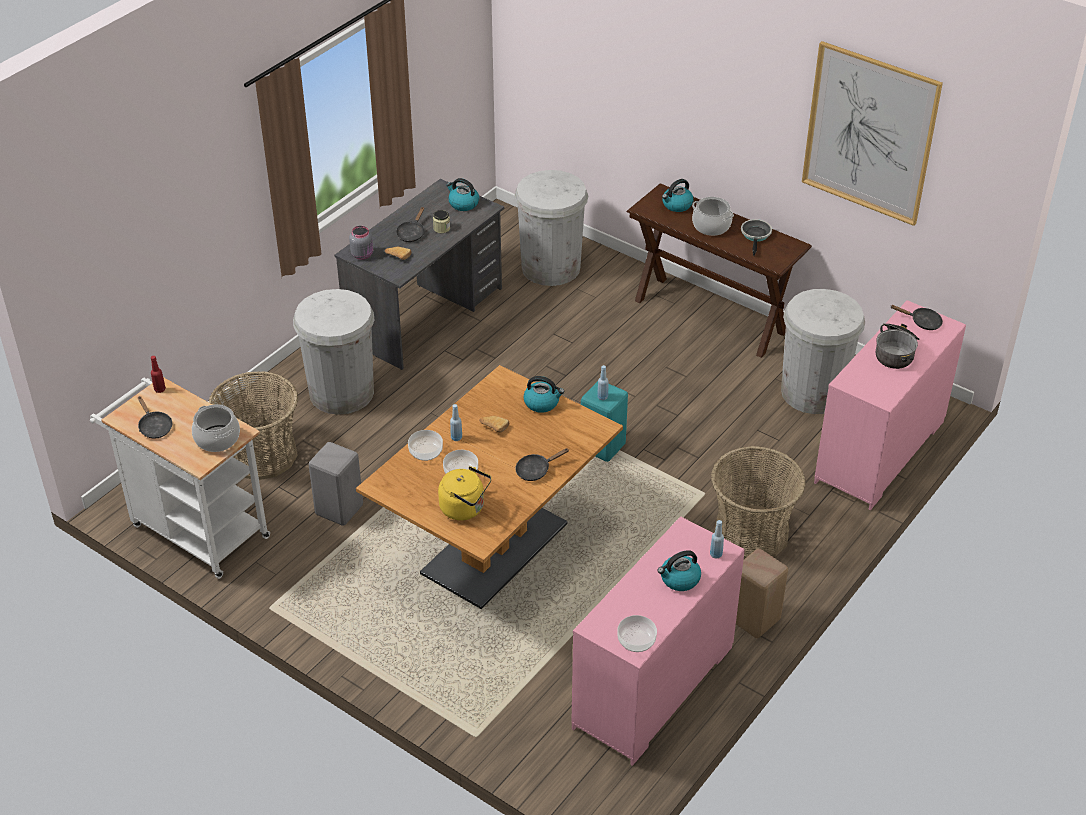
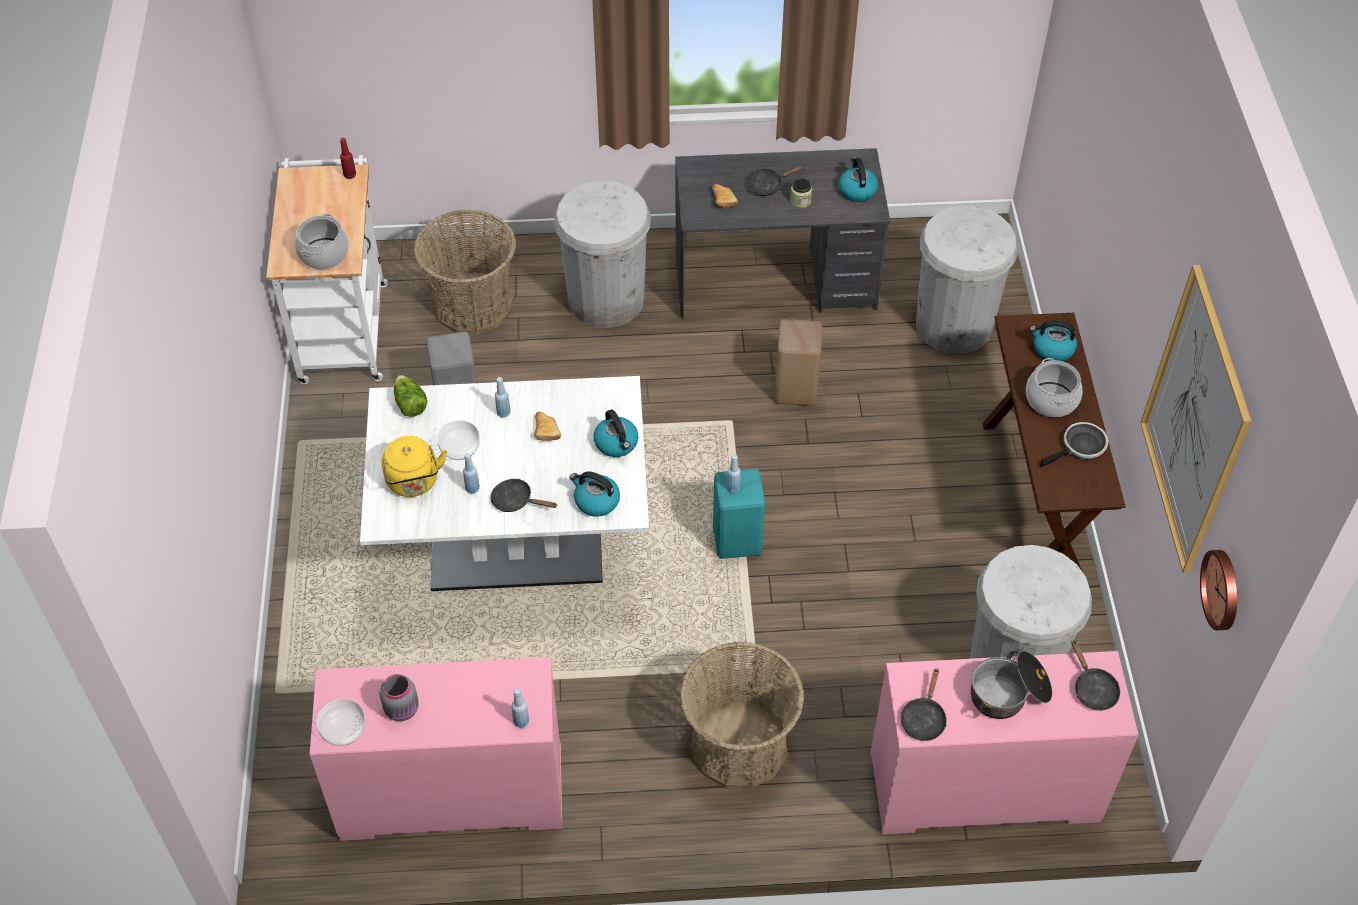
camera: 50 degrees right, 10 degrees up
black frying pan [138,396,172,439] -> black frying pan moved to [901,668,947,741]
grey jar [349,226,373,260] -> grey jar moved to [379,674,419,721]
brown dining table [356,365,623,609] -> white dining table [360,376,649,591]
bowl [408,430,443,461] -> none
kettle [657,550,701,591] -> kettle moved to [569,471,620,517]
beige stool [736,548,788,638] -> beige stool moved to [774,319,822,406]
none -> lettuce [394,375,427,417]
none -> blue bottle [463,453,480,494]
none -> wall clock [1200,550,1237,630]

